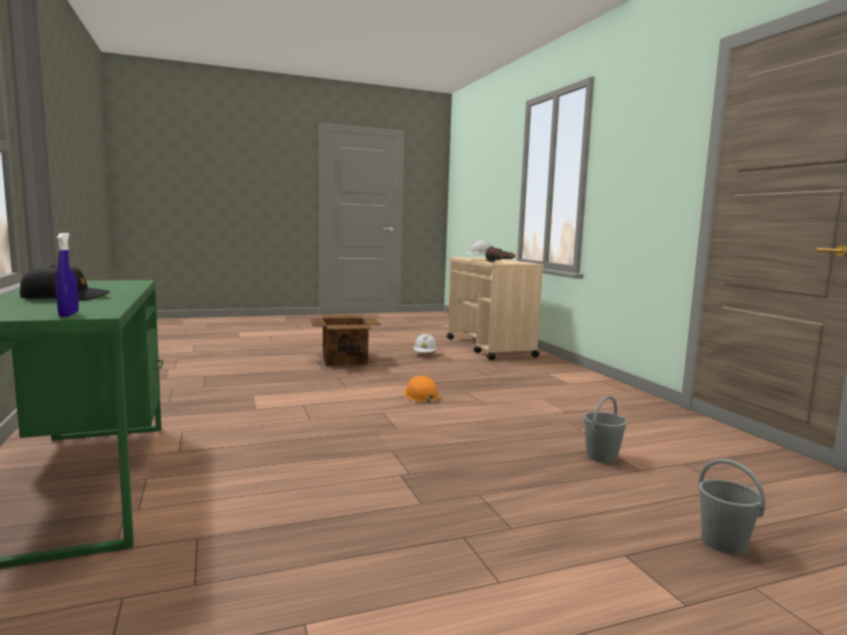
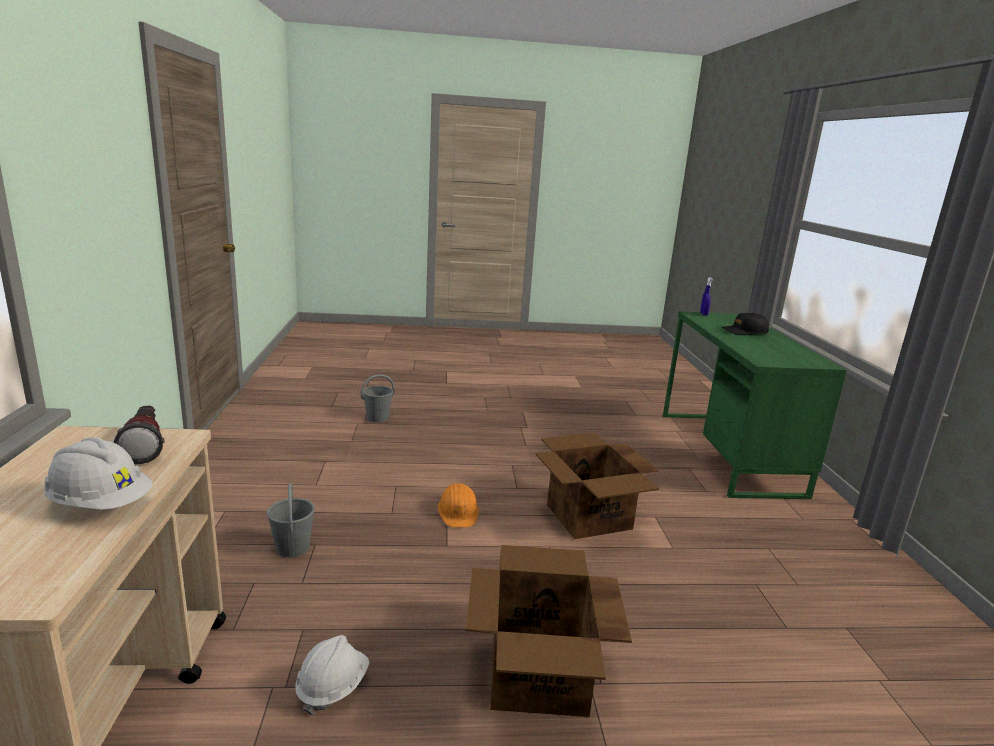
camera: 165 degrees left, 10 degrees up
grey bucket [698,459,765,554] -> grey bucket moved to [267,483,315,557]
none -> cardboard box [535,433,659,539]

